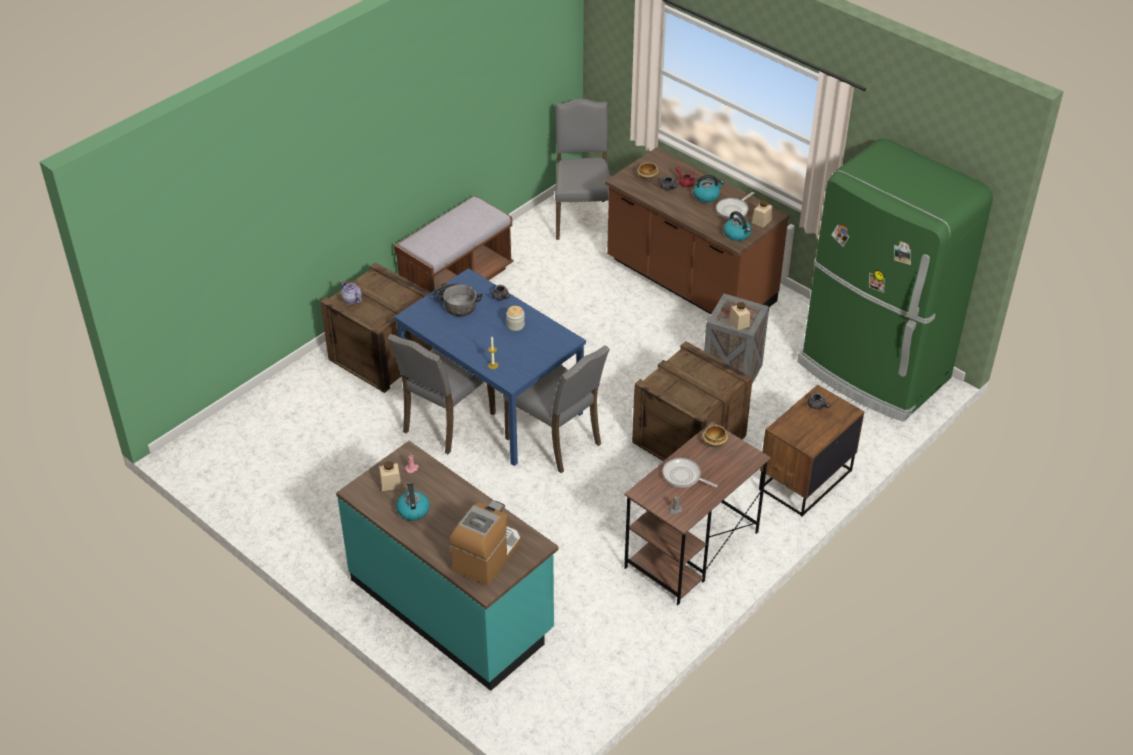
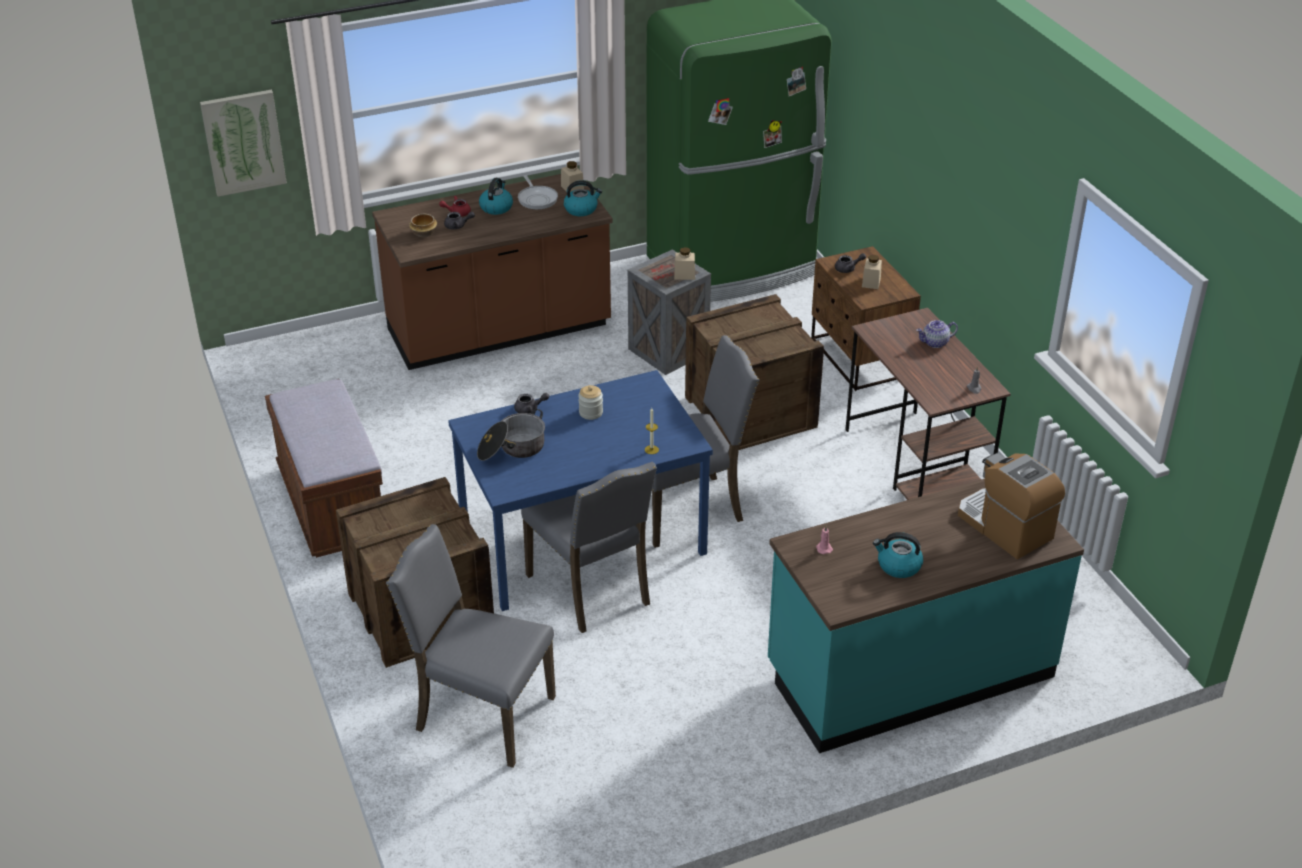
camera: 65 degrees left, 5 degrees down
teapot [340,280,362,304] -> teapot moved to [916,320,958,348]
beige jar [379,461,402,491] -> beige jar moved to [862,255,882,289]
grey chair [555,99,611,240] -> grey chair moved to [386,524,556,768]
frying pan [663,458,718,488] -> none
bowl [703,425,728,448] -> none
none -> picture [200,90,287,197]

